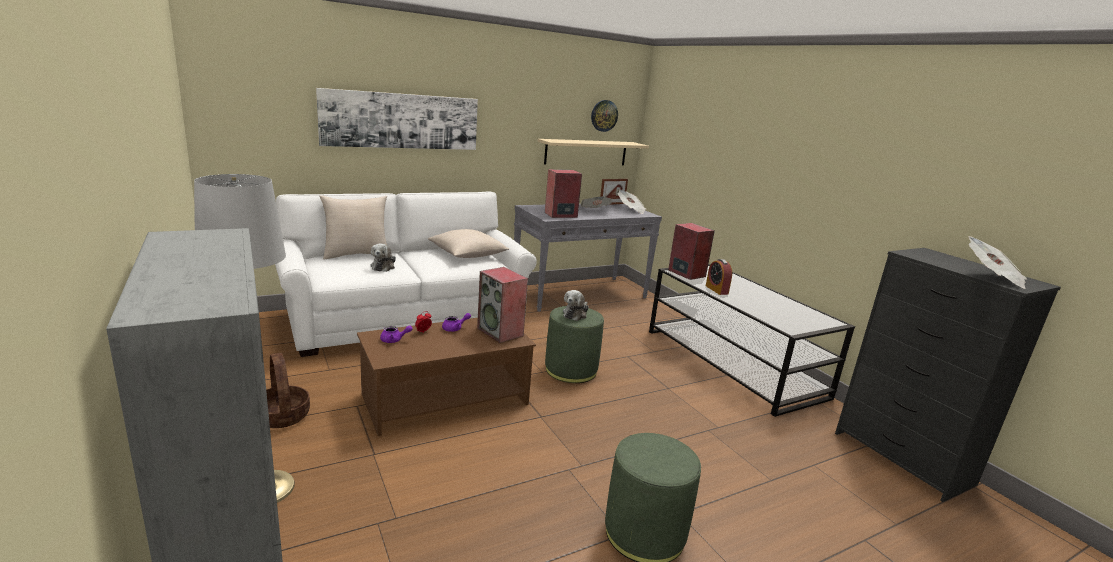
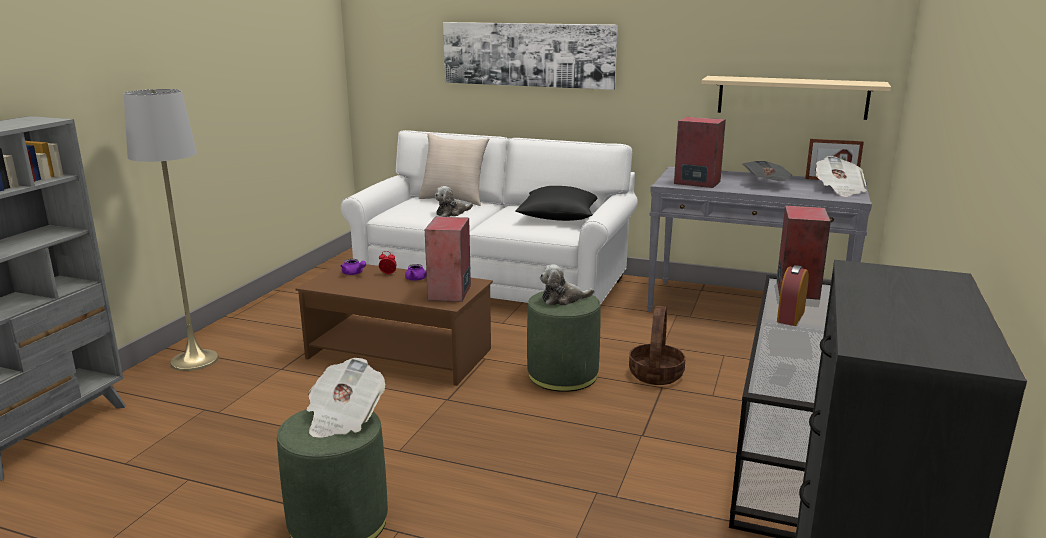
camera: 50 degrees right, 0 degrees up
basket [266,353,310,428] -> basket moved to [629,306,686,385]
beige pillow [428,229,509,258] -> black pillow [515,186,597,221]
wall clock [591,100,618,132] -> none
newspaper [968,236,1027,289] -> newspaper moved to [306,358,385,438]

